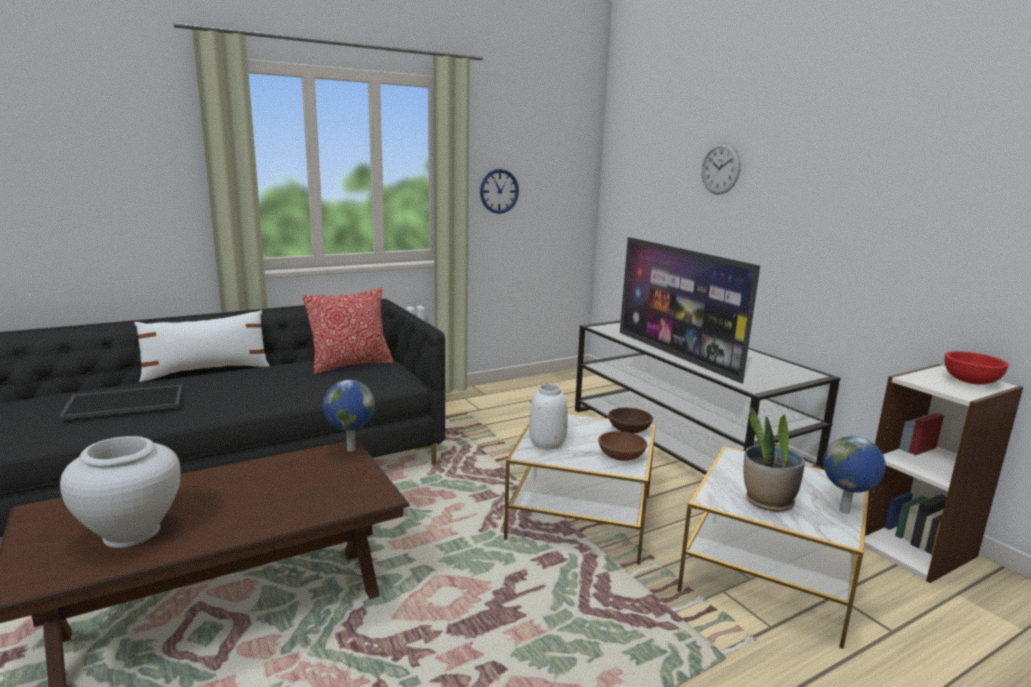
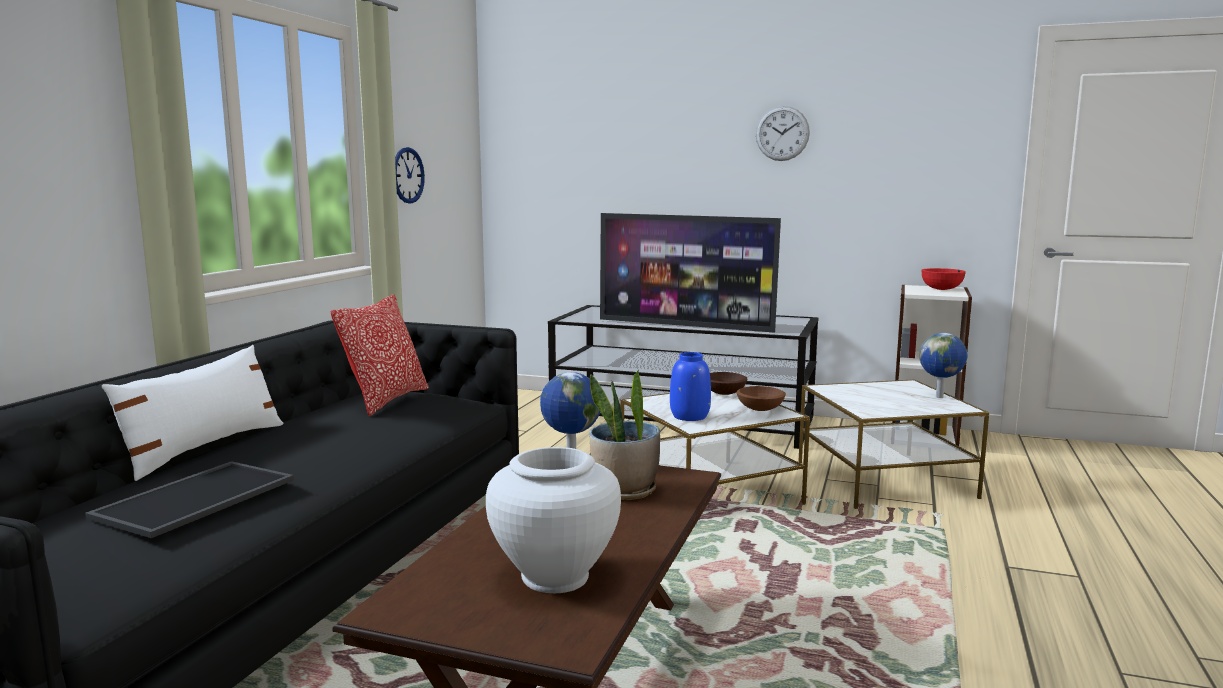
camera: 40 degrees left, 5 degrees down
white vase [529,384,568,450] -> blue vase [670,352,711,421]
wall clock [701,143,741,195] -> wall clock moved to [756,106,810,161]
potted plant [743,407,805,512] -> potted plant moved to [589,370,660,500]

